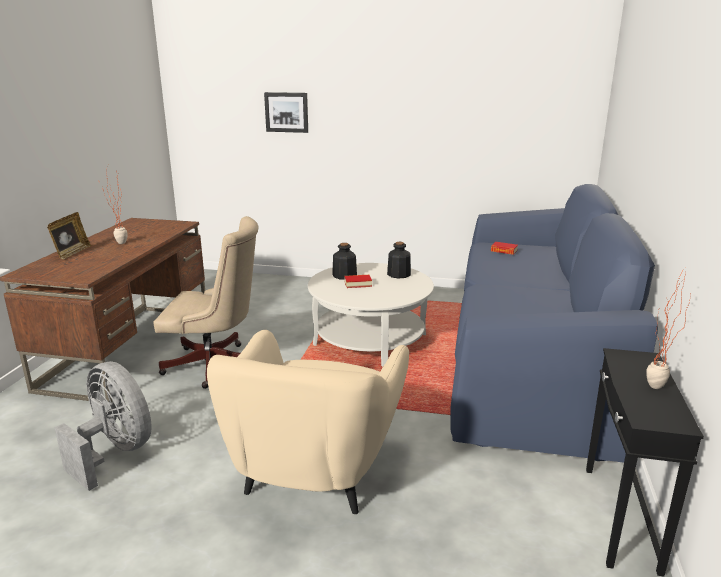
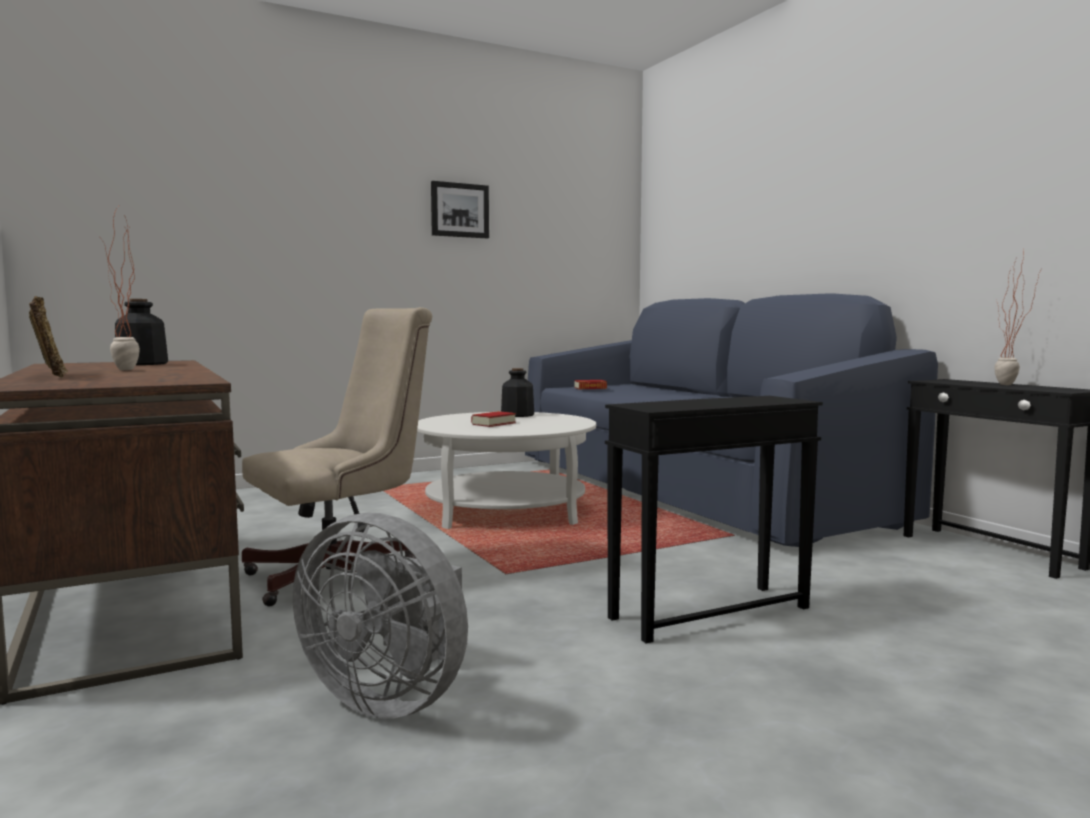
camera: 40 degrees left, 15 degrees down
grey fan [55,361,152,491] -> grey fan turned 150 degrees counterclockwise [293,513,468,719]
beige armchair [207,330,409,514] -> black side table [605,396,823,643]
picture [264,92,308,133] -> picture moved to [431,181,489,238]
bottle [332,243,357,280] -> bottle moved to [115,299,168,365]

